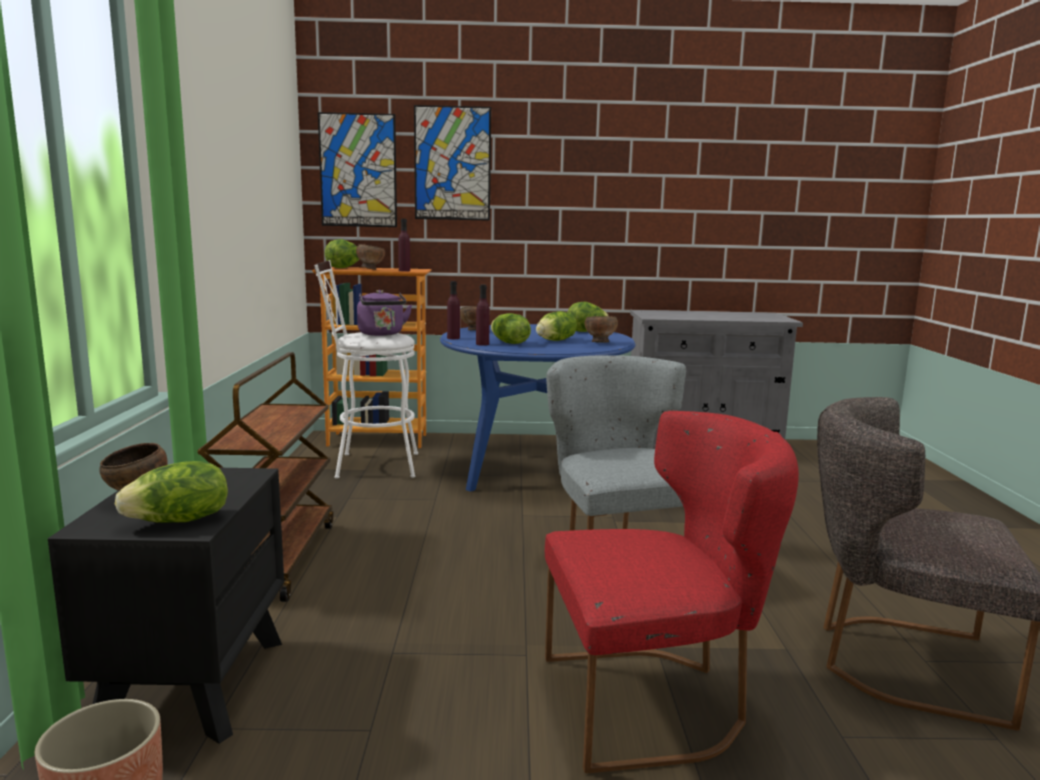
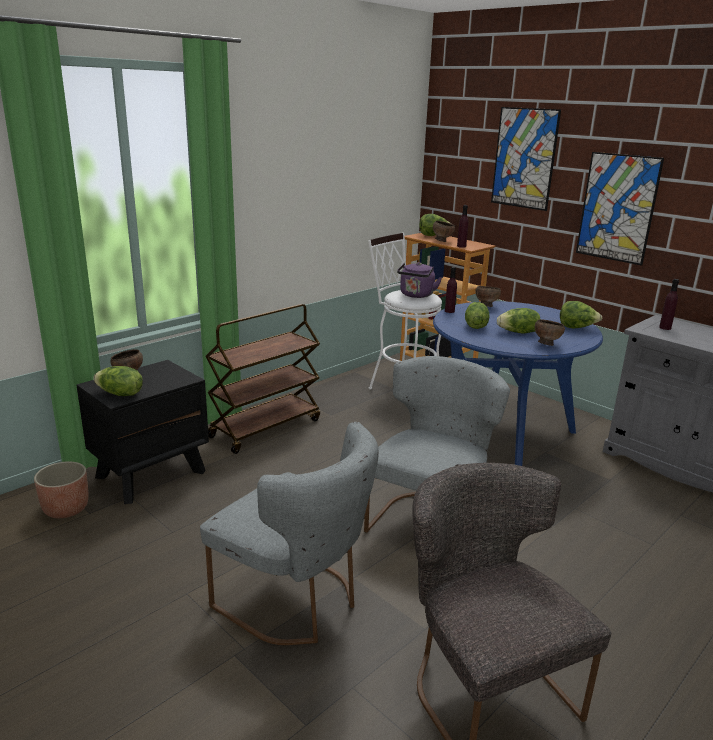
camera: 45 degrees right, 10 degrees up
picture [318,112,397,227] -> picture moved to [576,152,664,266]
purple bottle [476,284,490,346] -> purple bottle moved to [659,279,679,330]
red chair [545,411,799,774] -> grey chair [200,422,379,645]

